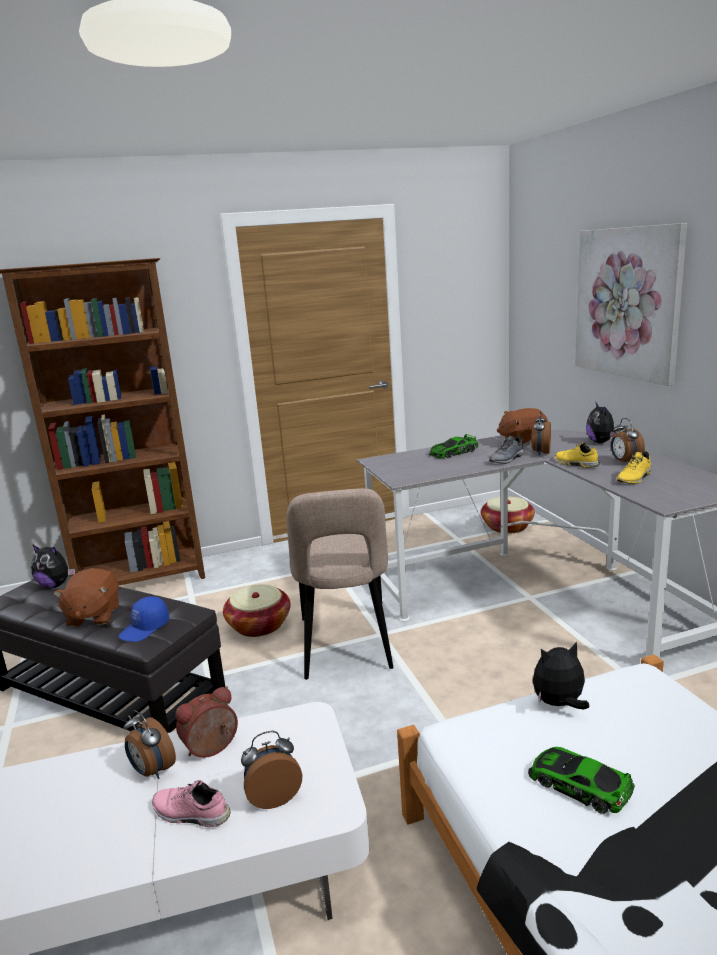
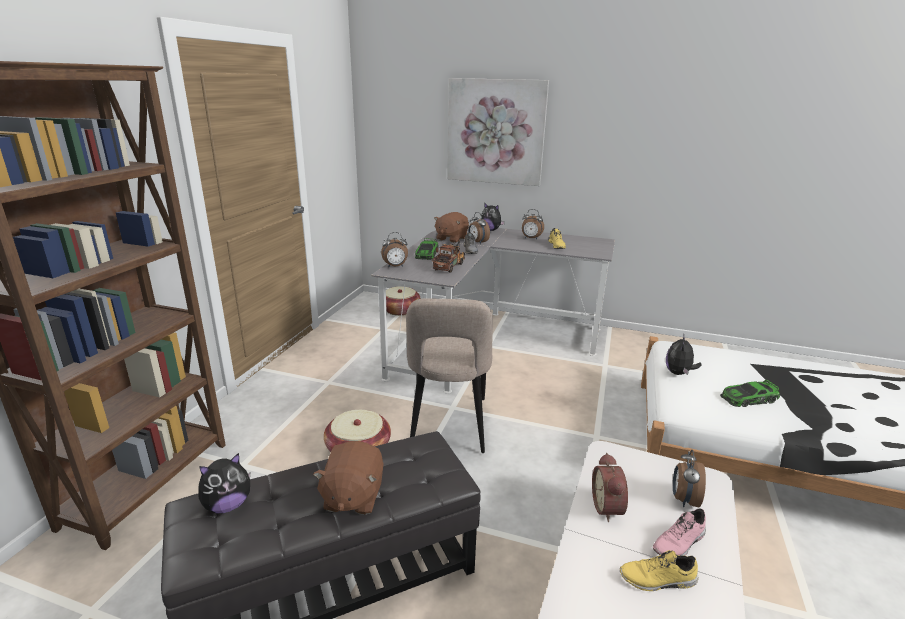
camera: 55 degrees left, 5 degrees up
brown plush toy [53,568,119,627] -> brown plush toy turned 60 degrees clockwise [313,441,384,515]
blue cap [118,596,169,642] -> none
alarm clock [124,710,176,779] -> alarm clock moved to [381,232,408,268]
beige chair [286,488,394,680] -> beige chair turned 60 degrees clockwise [406,298,493,453]
yellow shoe [555,442,600,468] -> yellow shoe moved to [620,550,699,591]
none -> toy truck [432,240,465,273]

